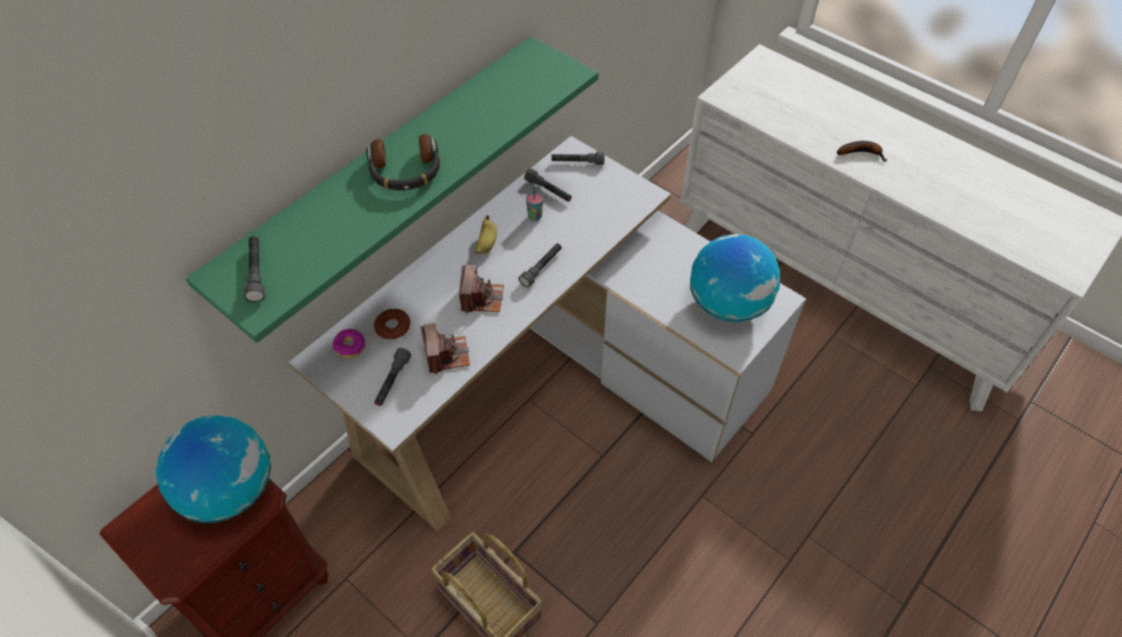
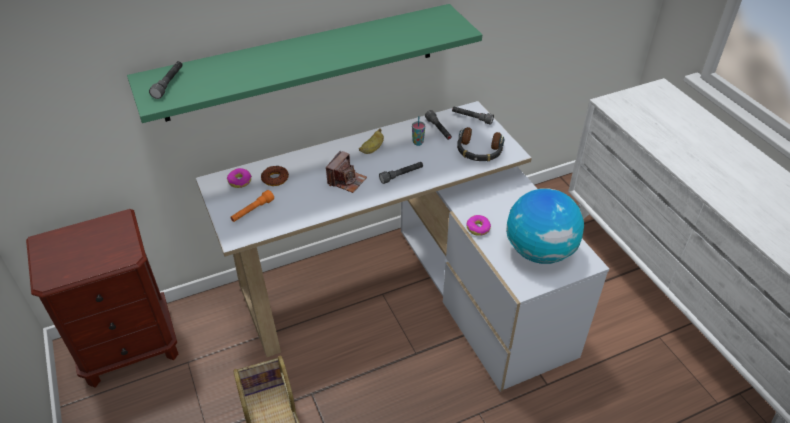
camera: 25 degrees right, 10 degrees down
globe [156,415,271,523] -> none
headphones [366,134,440,190] -> headphones moved to [457,127,505,161]
grey flashlight [374,348,411,406] -> orange flashlight [230,190,274,222]
camera [420,323,470,374] -> none
banana [837,141,887,162] -> none
none -> donut [466,215,491,236]

